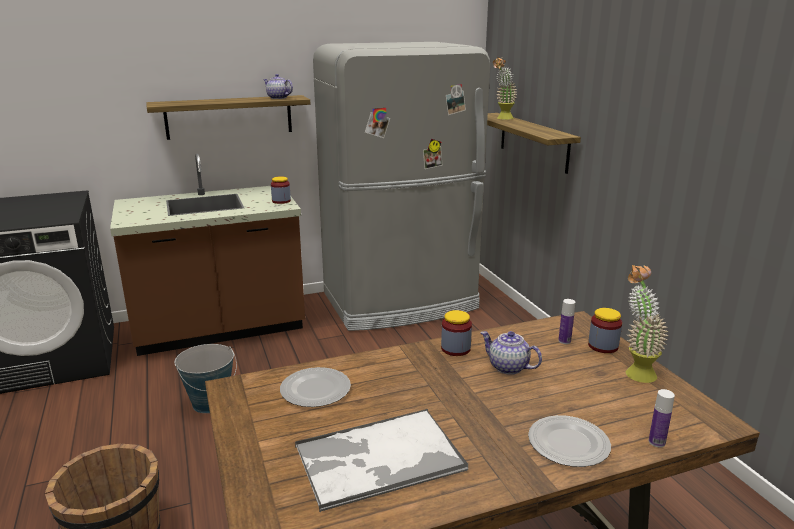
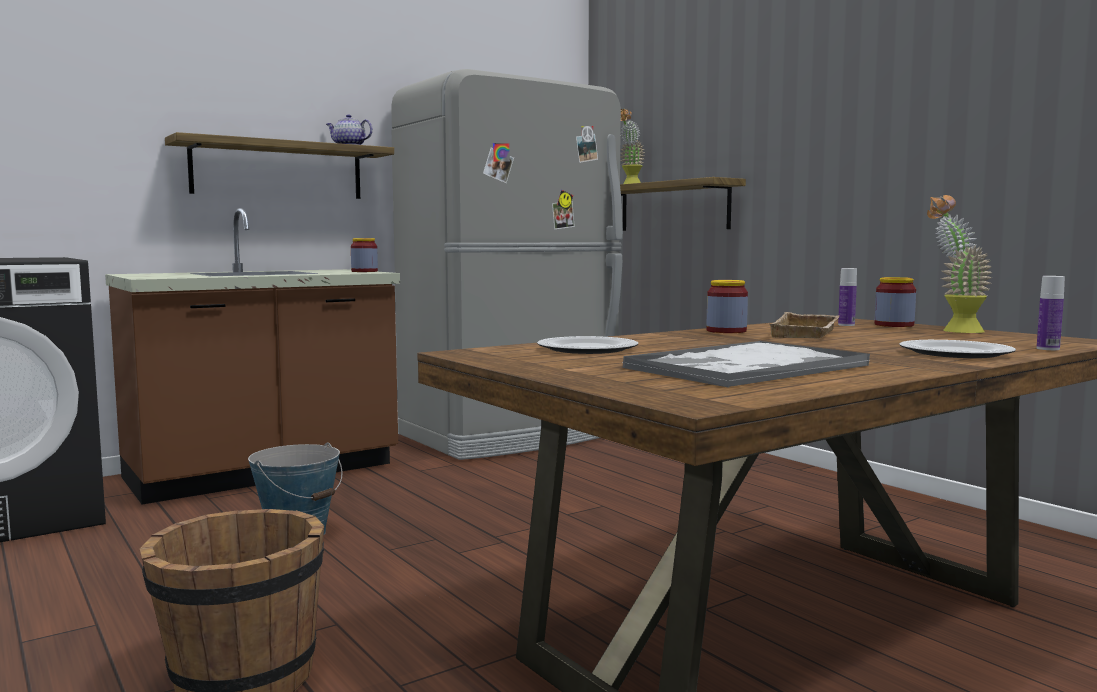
camera: 15 degrees left, 15 degrees down
teapot [480,331,542,375] -> beige tray [770,312,840,338]

